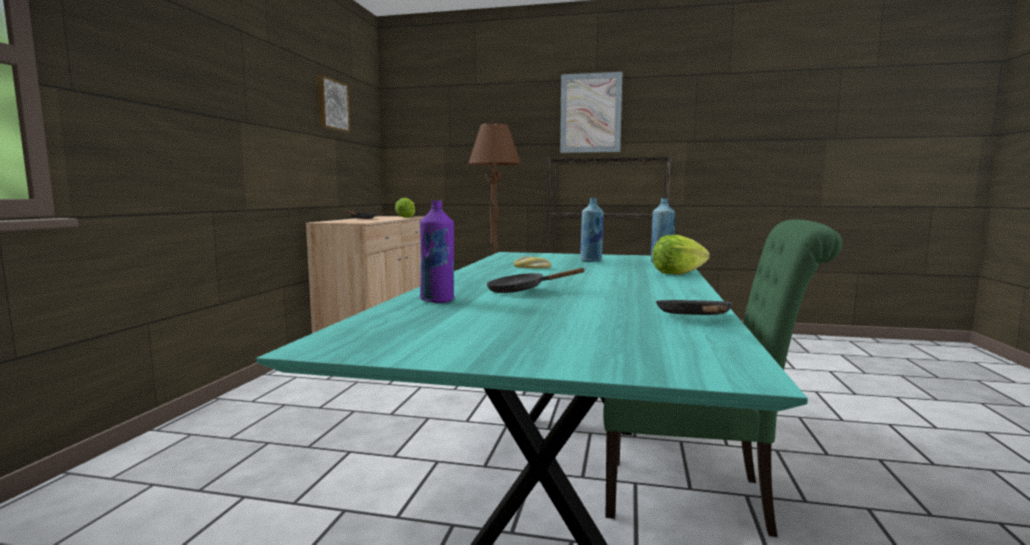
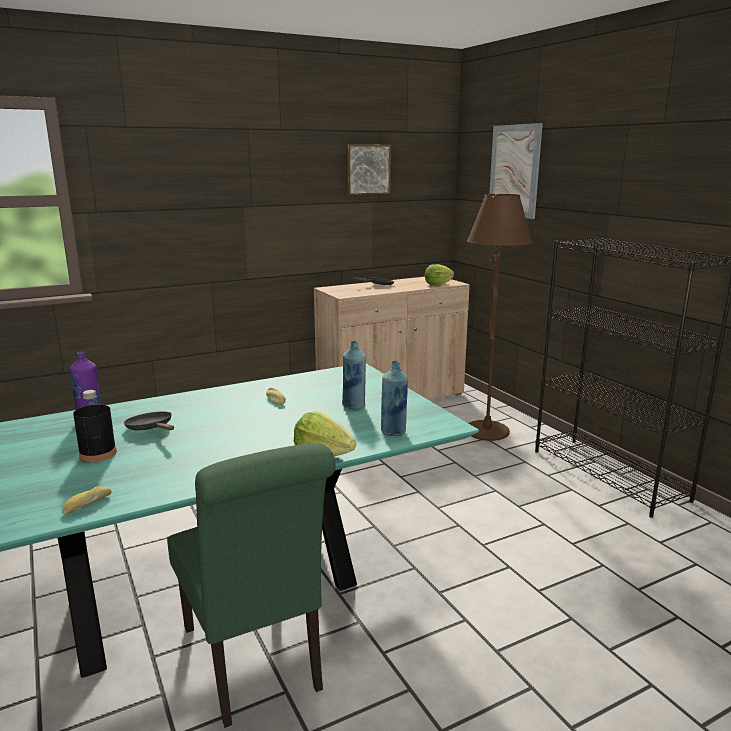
camera: 50 degrees right, 10 degrees up
picture [560,72,622,153] -> picture moved to [489,123,543,219]
black frying pan [656,300,733,315] -> bread [62,486,112,515]
none -> black bottle [73,390,117,462]

